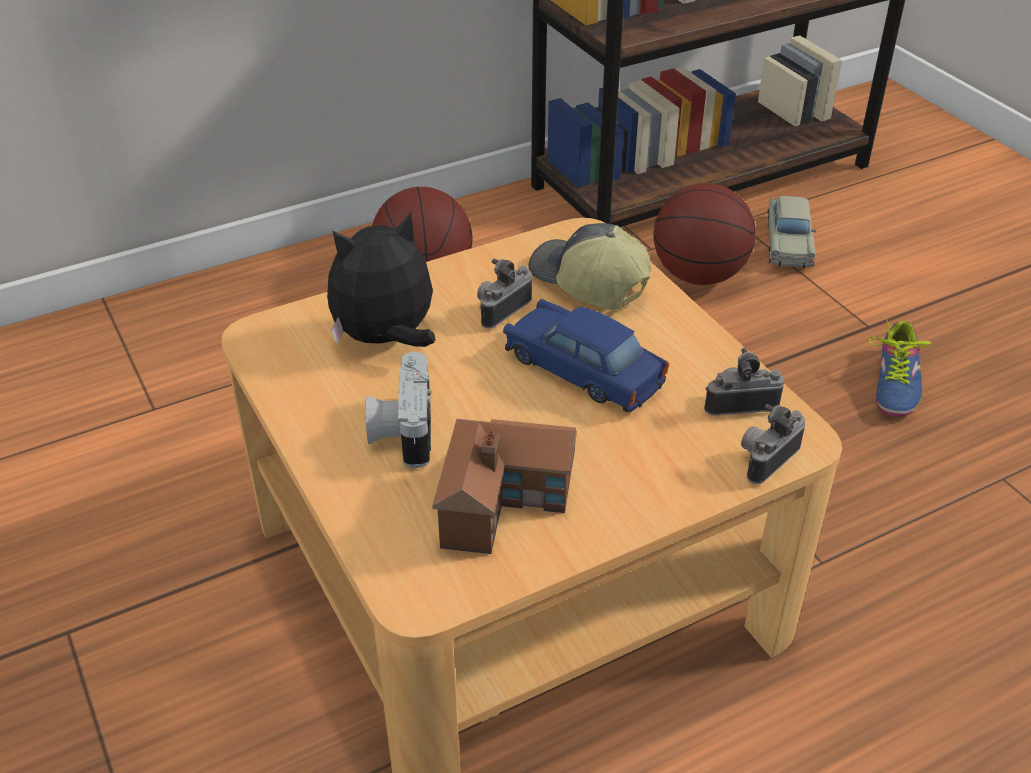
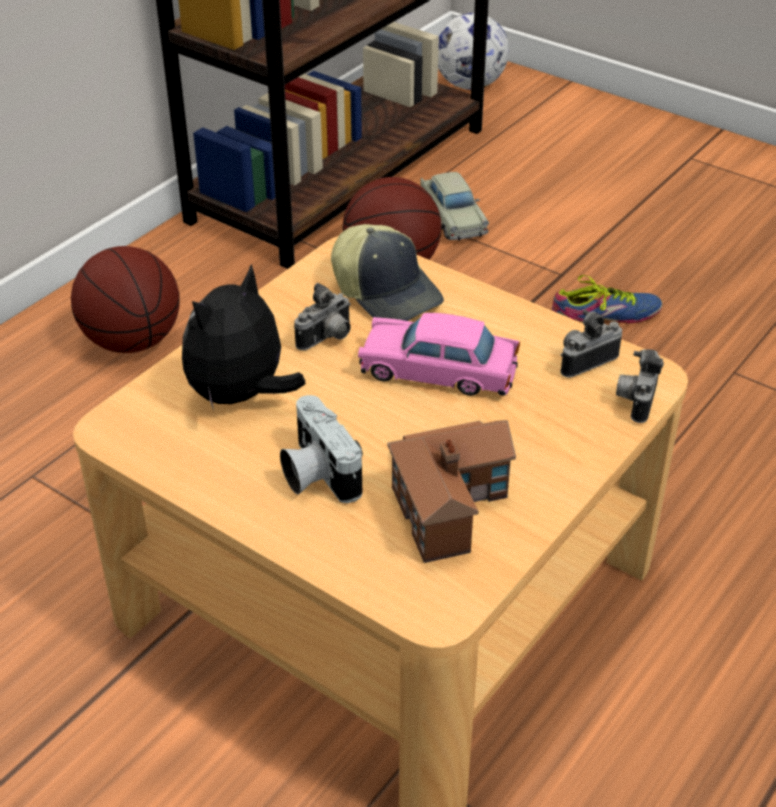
camera: 25 degrees left, 0 degrees up
camera [477,259,532,329] -> camera turned 150 degrees counterclockwise [294,283,351,350]
blue toy car [503,299,669,412] -> pink toy car [358,313,520,396]
cap [529,223,651,310] -> cap turned 150 degrees counterclockwise [331,224,444,321]
shoe [869,317,931,417] -> shoe turned 90 degrees counterclockwise [552,275,663,324]
none -> football [438,13,509,90]

